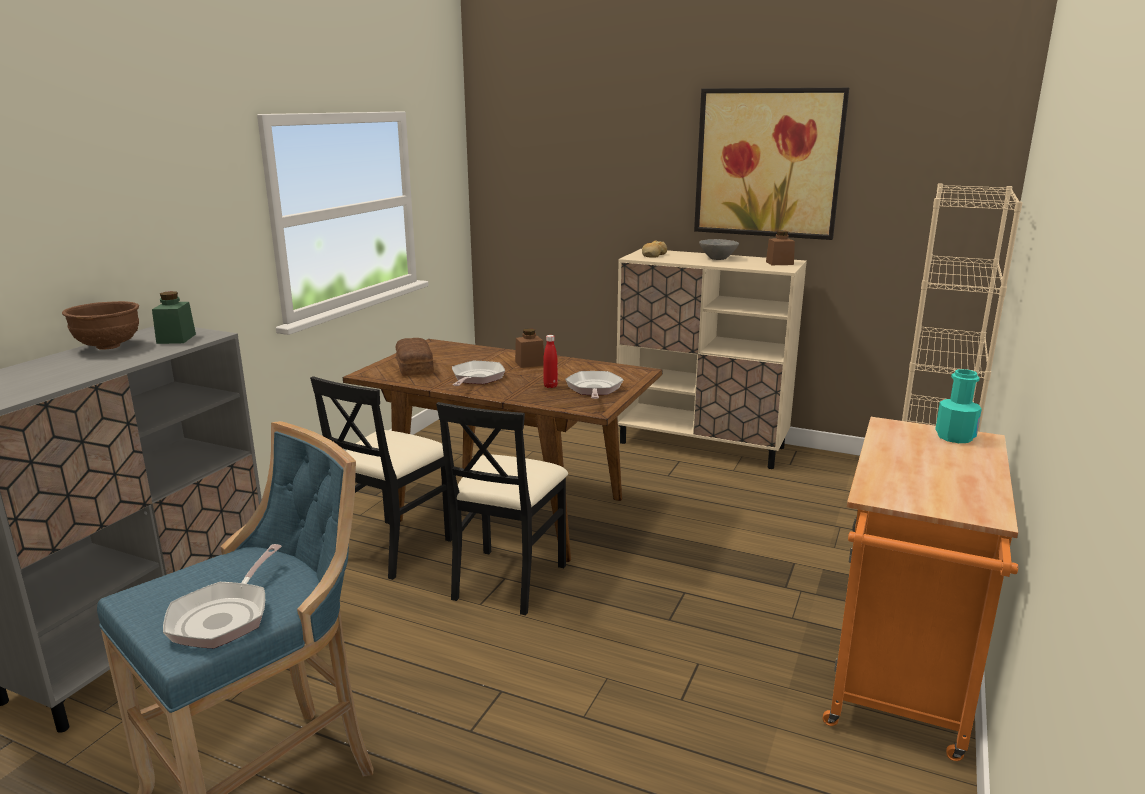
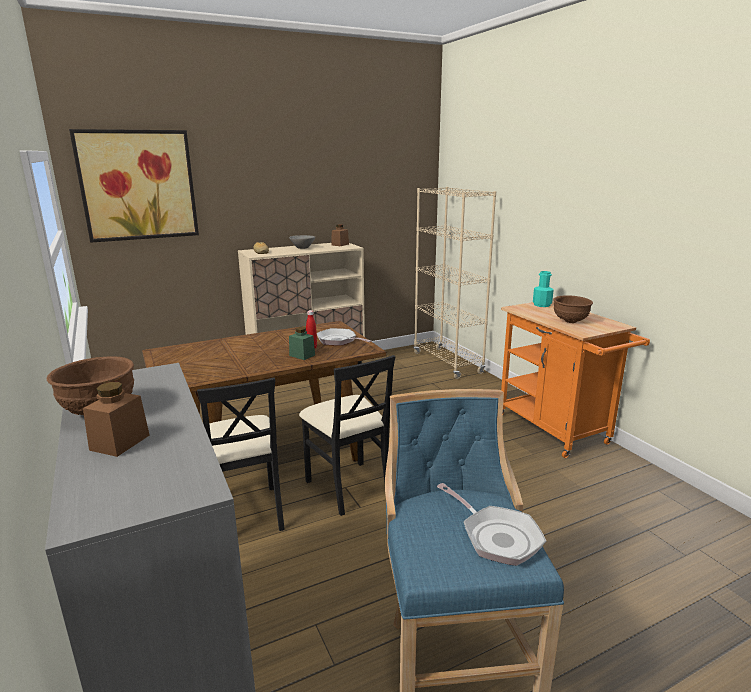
camera: 50 degrees left, 0 degrees up
green jar [152,291,196,344] -> green jar moved to [289,327,315,360]
bread [395,338,434,376] -> none
frying pan [452,361,505,386] -> none
brown jar [515,328,544,368] -> brown jar moved to [83,382,150,457]
picture [694,88,849,240] -> picture moved to [69,129,199,243]
none -> brown bowl [553,295,593,323]

